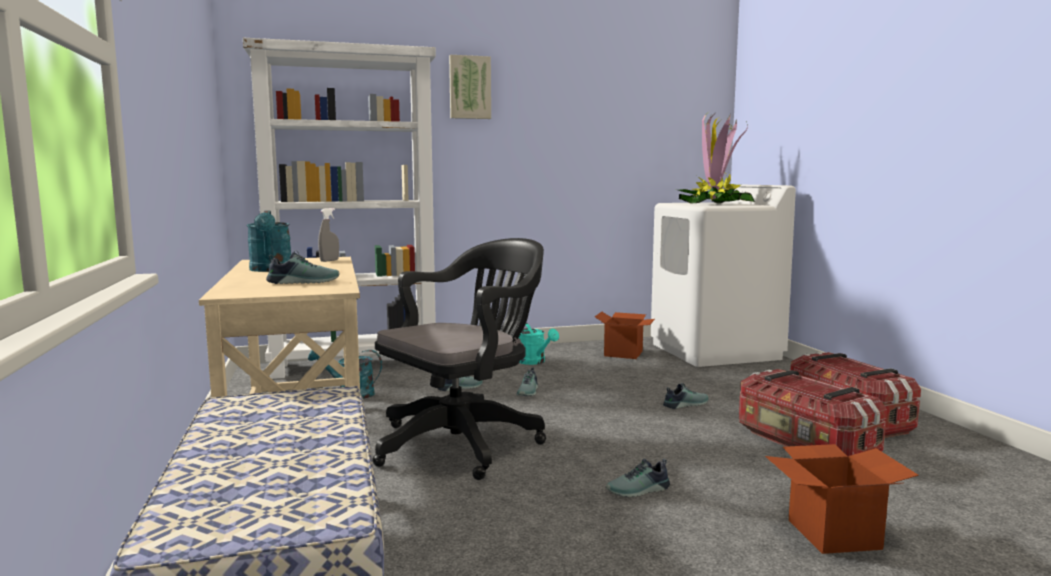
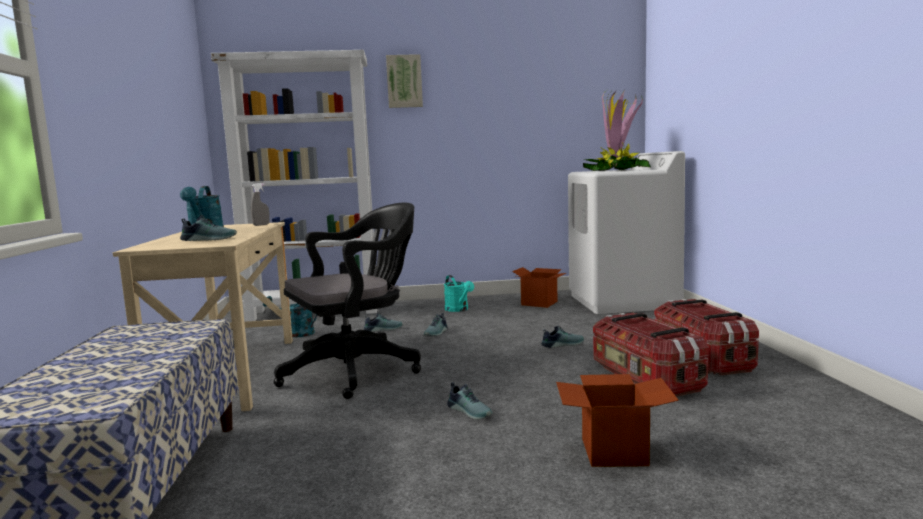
camera: 10 degrees right, 0 degrees up
shoe [606,459,670,497] -> shoe turned 120 degrees counterclockwise [447,382,493,420]

